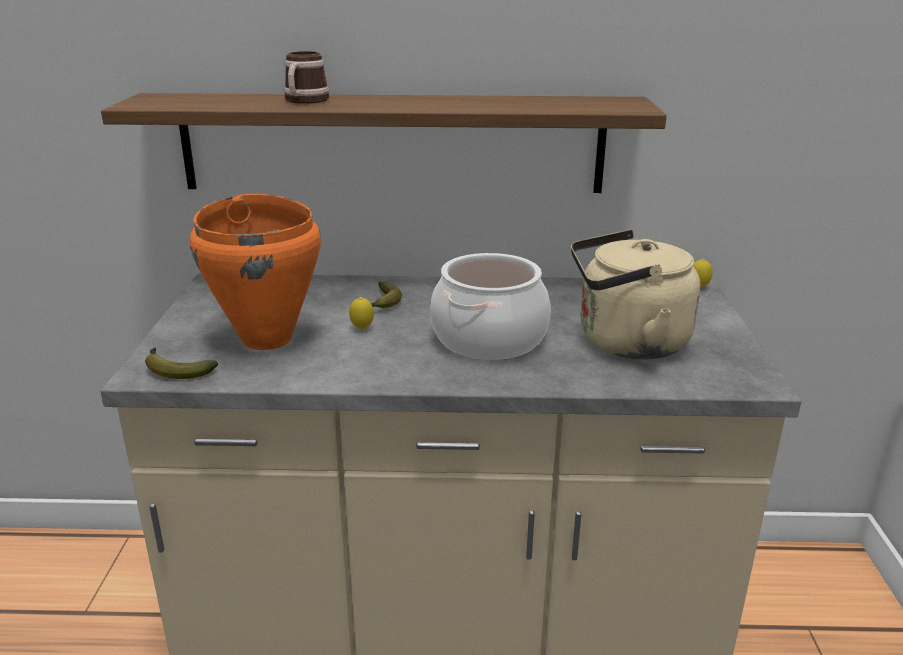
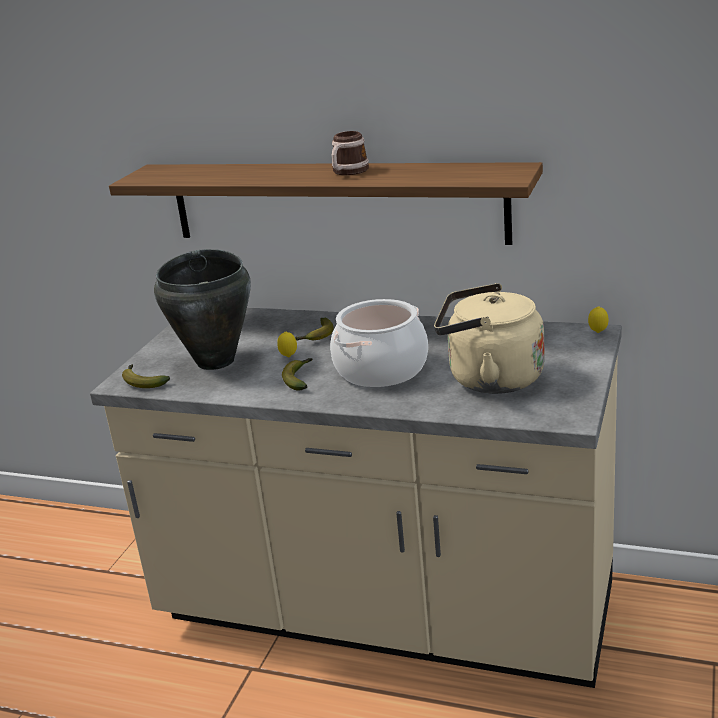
camera: 20 degrees right, 0 degrees up
orange cooking pot [189,194,321,350] -> black cooking pot [154,249,251,370]
mug [284,51,329,104] -> mug moved to [332,131,369,175]
none -> banana [282,358,312,391]

